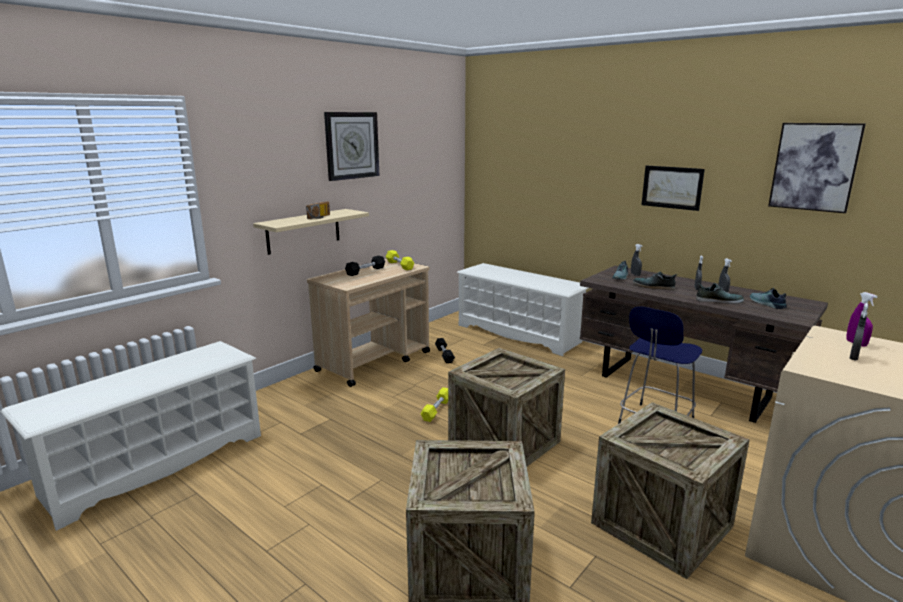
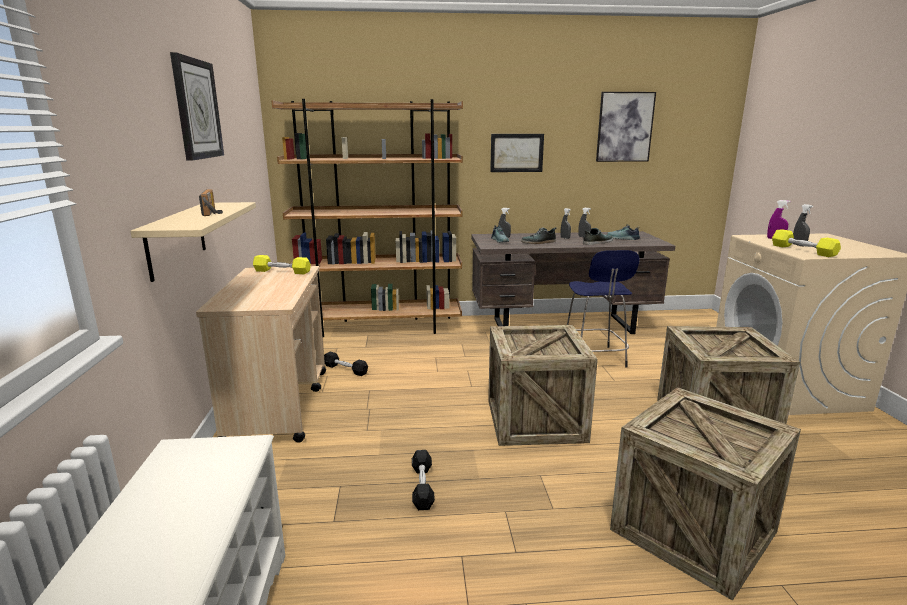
camera: 45 degrees left, 0 degrees up
black dumbbell [345,256,385,276] -> black dumbbell moved to [412,450,435,510]
yellow dumbbell [420,387,448,422] -> yellow dumbbell moved to [772,229,841,257]
white shoe rack [456,263,588,356] -> brown bookcase [272,99,463,337]

